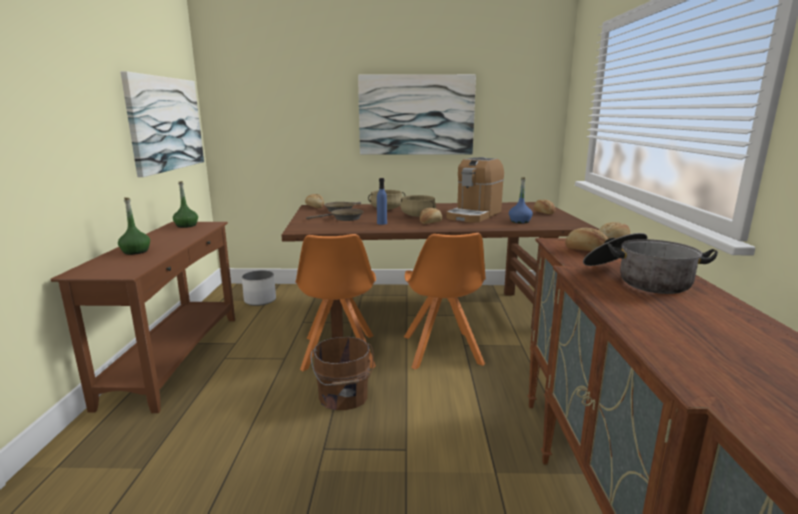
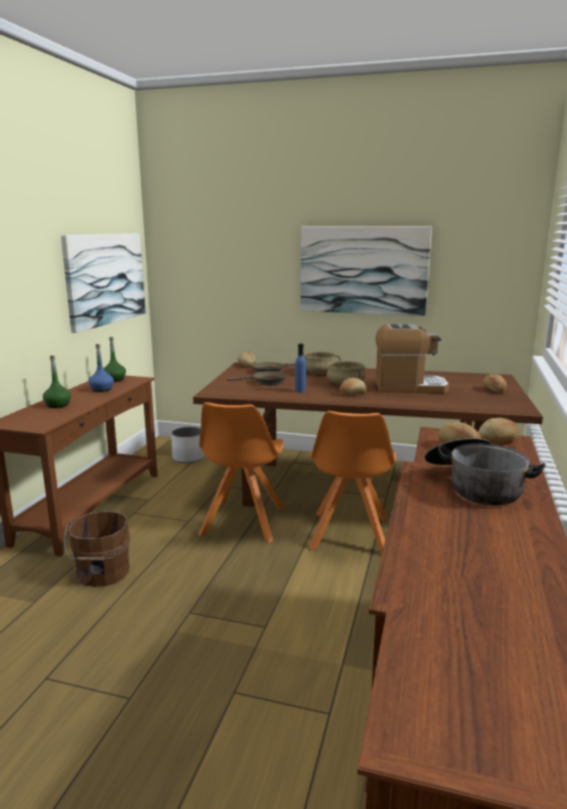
camera: 15 degrees right, 0 degrees up
brown bucket [310,337,374,410] -> brown bucket moved to [64,511,130,587]
coffee machine [446,157,504,223] -> coffee machine turned 135 degrees counterclockwise [375,324,449,393]
blue bottle [509,177,533,224] -> blue bottle moved to [88,344,114,392]

